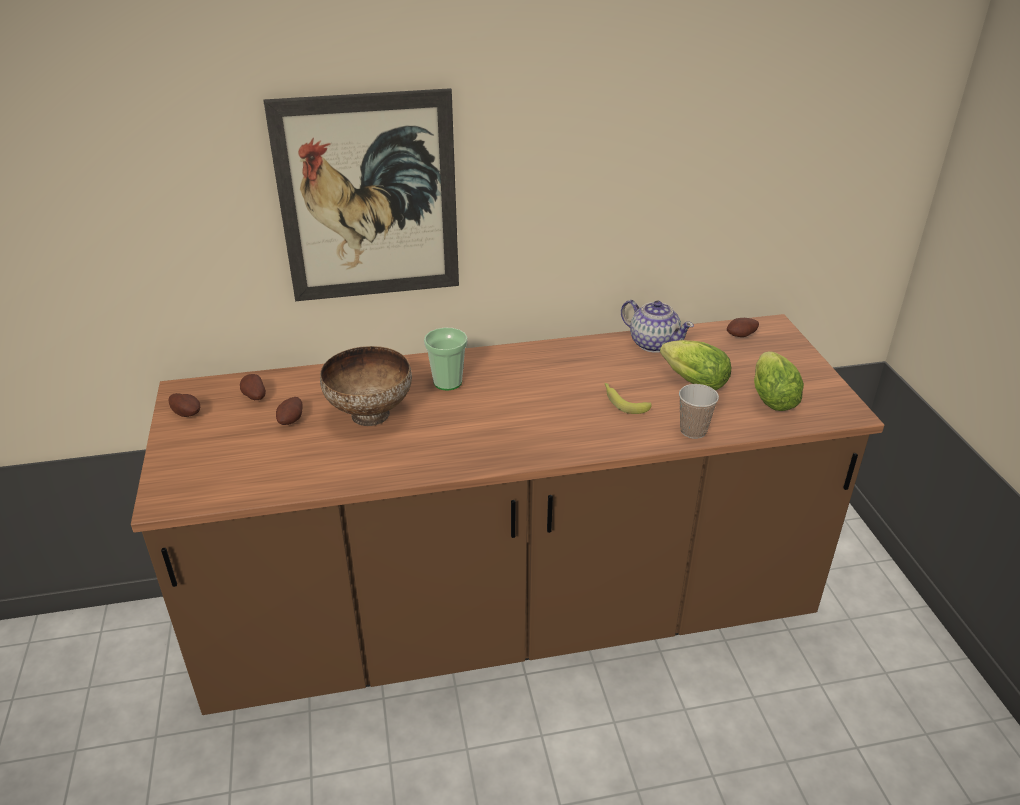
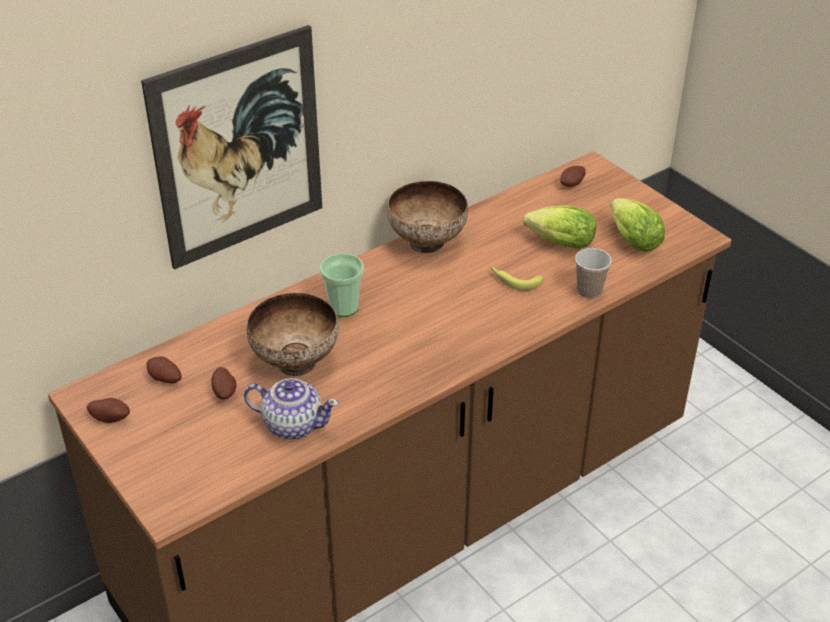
camera: 25 degrees left, 5 degrees up
teapot [621,300,694,353] -> teapot moved to [244,378,339,439]
none -> bowl [387,181,468,253]

